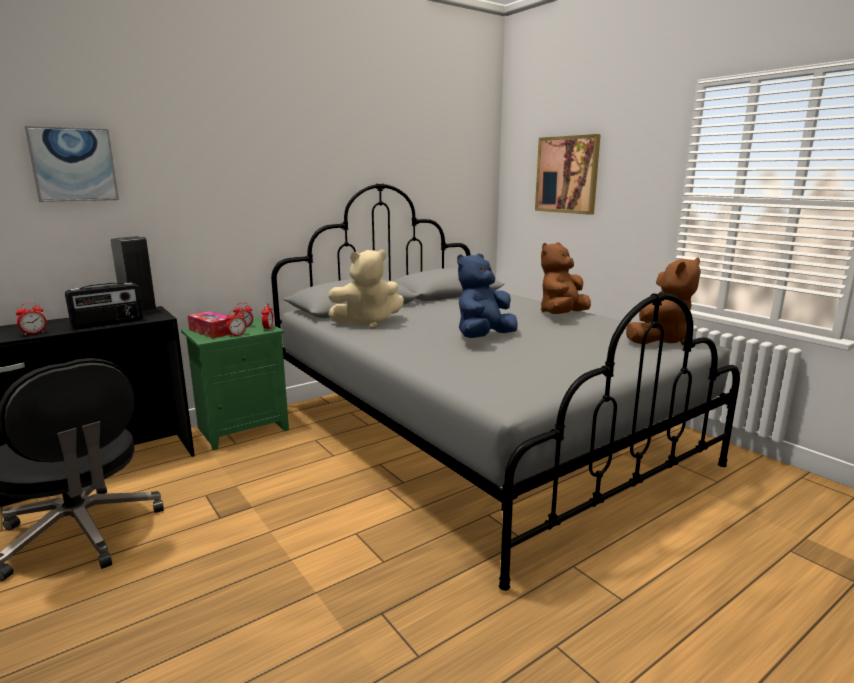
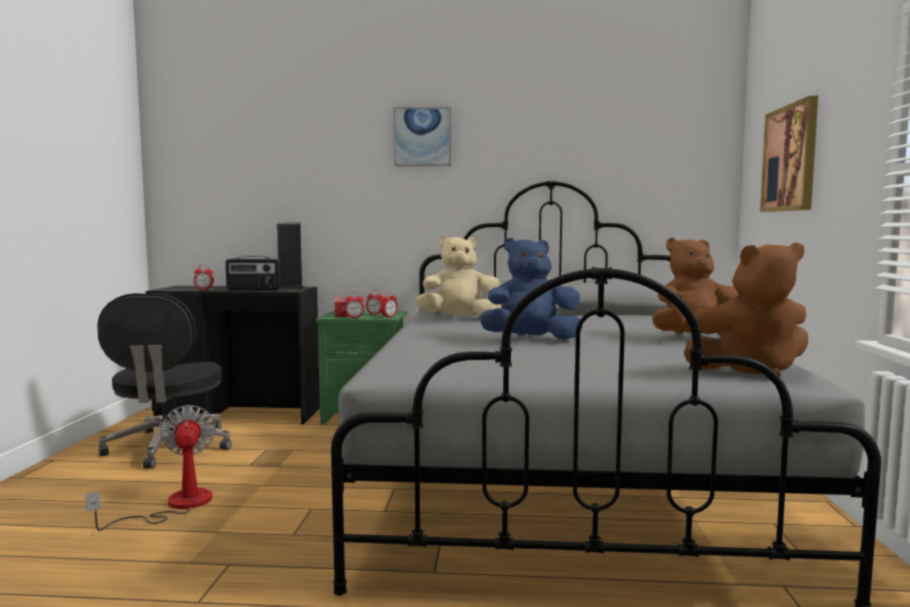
camera: 40 degrees right, 10 degrees down
picture [25,126,119,202] -> picture moved to [394,107,451,166]
beige plush toy [328,249,404,329] -> beige plush toy turned 150 degrees clockwise [415,236,502,316]
none -> fan [85,405,216,531]

